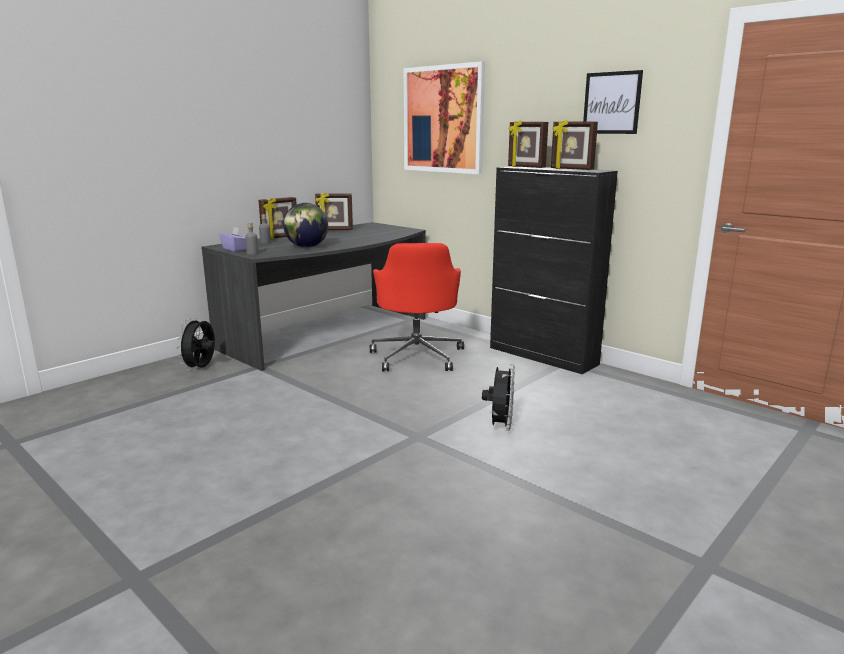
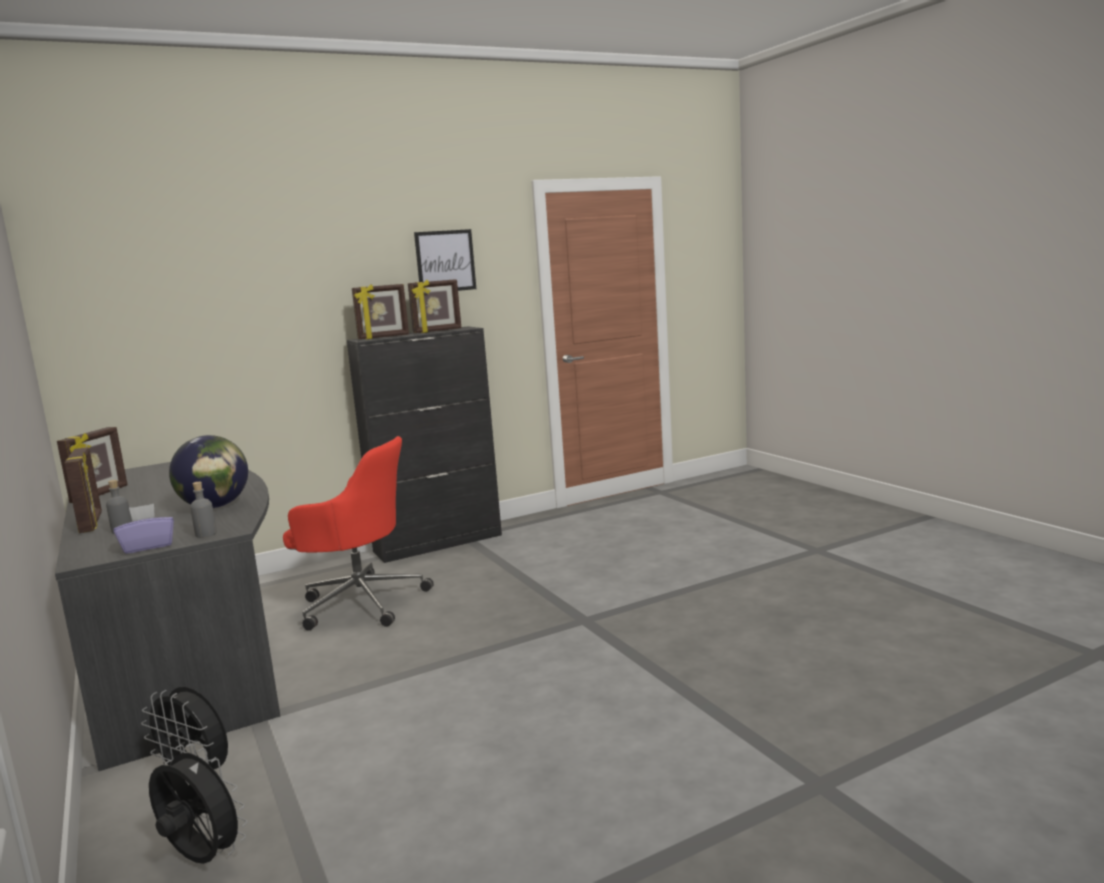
camera: 70 degrees left, 5 degrees down
picture [404,61,485,174] -> none
black fan [482,364,515,431] -> black fan moved to [149,744,248,864]

